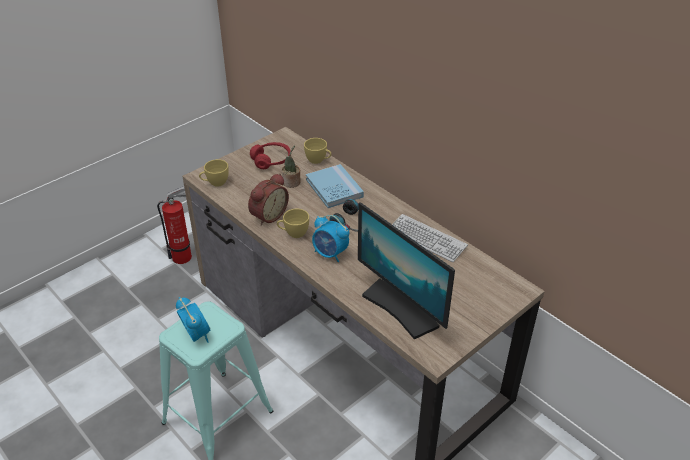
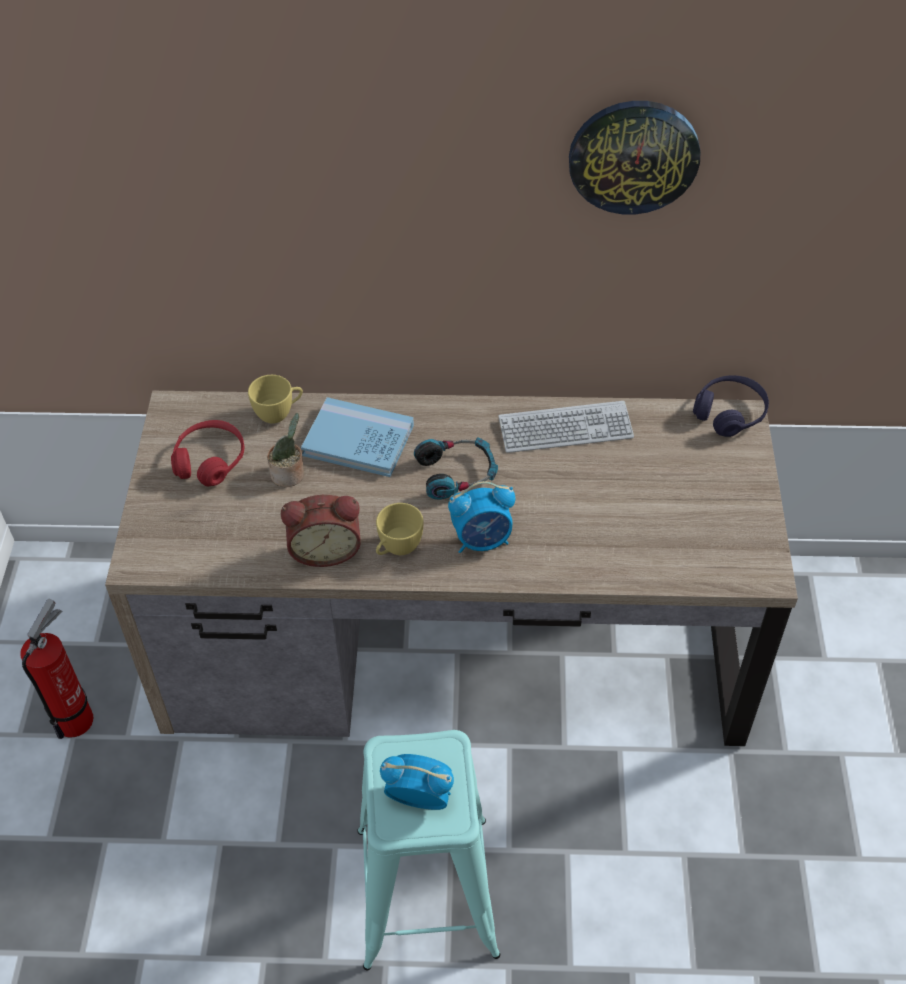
camera: 45 degrees left, 10 degrees up
yellow cup [199,159,229,187] -> none
alarm clock [248,173,289,226] -> alarm clock turned 90 degrees clockwise [281,495,361,567]
monitor [358,203,455,339] -> none
none -> wall clock [569,101,700,215]
none -> purple headphones [693,375,769,437]

